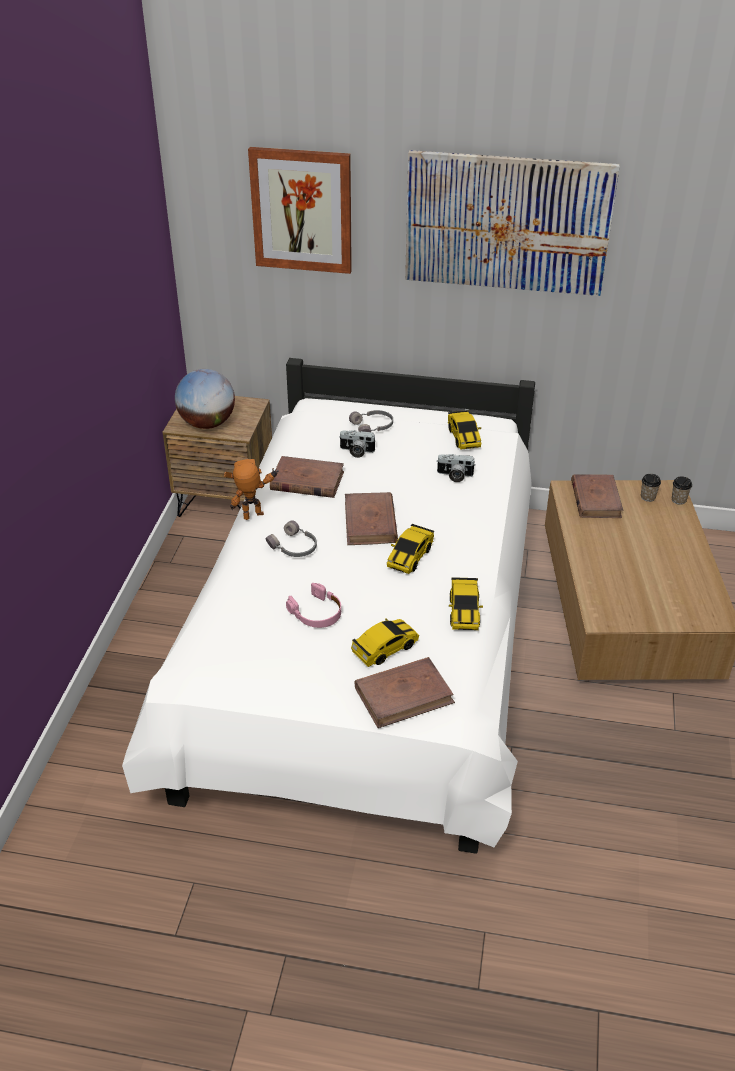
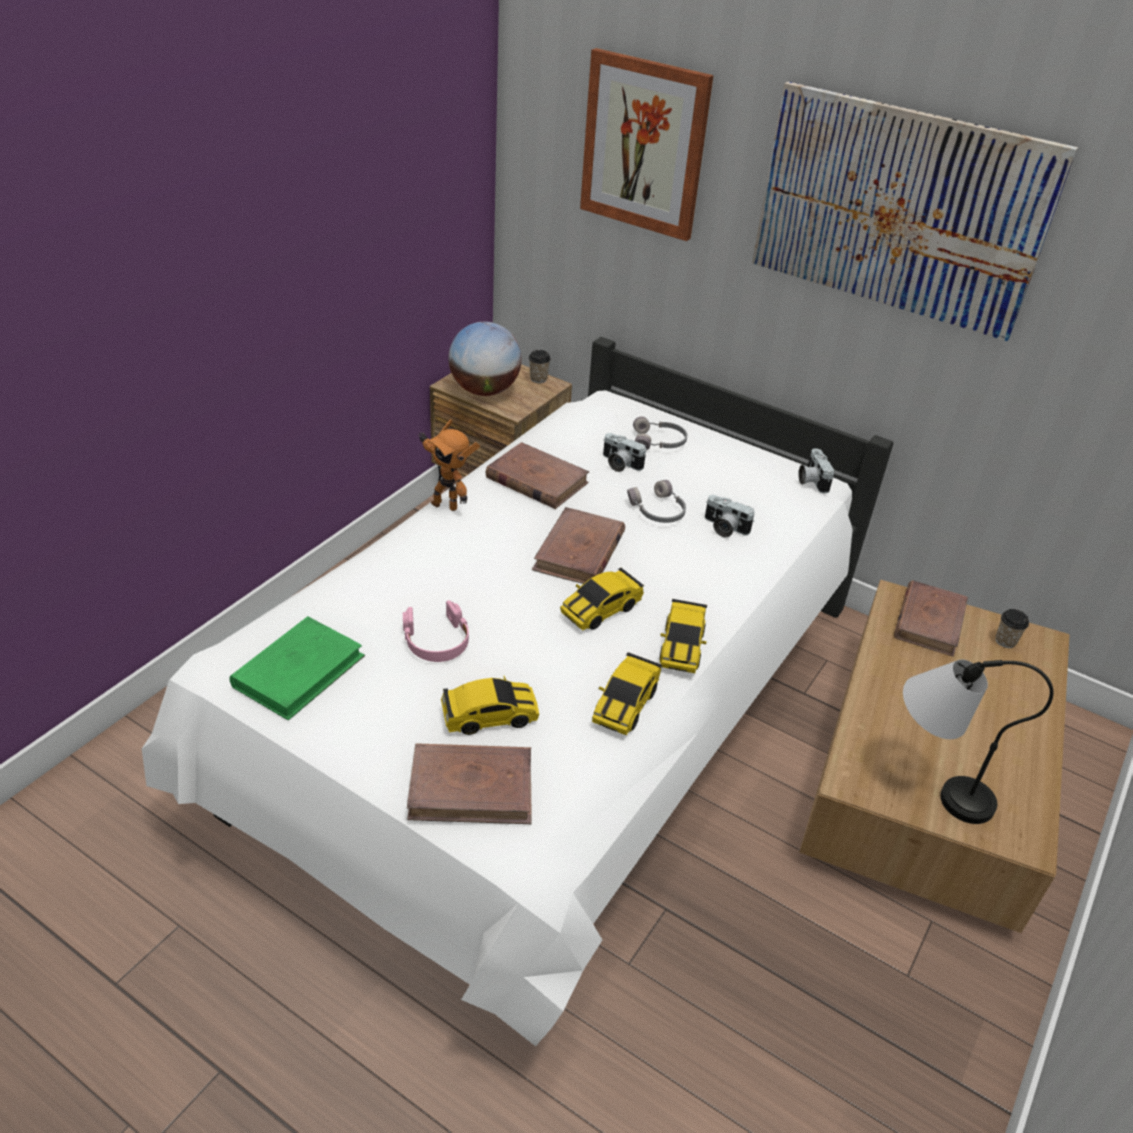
camera: 20 degrees right, 0 degrees up
toy robot [224,459,279,520] -> toy robot turned 150 degrees counterclockwise [418,419,480,511]
grey headphones [265,520,317,557] -> grey headphones moved to [627,480,686,523]
toy car [448,410,482,450] -> toy car moved to [659,599,707,673]
cup [672,476,692,505] -> cup moved to [529,350,551,383]
none -> green book [229,616,365,720]
none -> camera [798,448,835,494]
none -> table lamp [903,659,1054,824]

